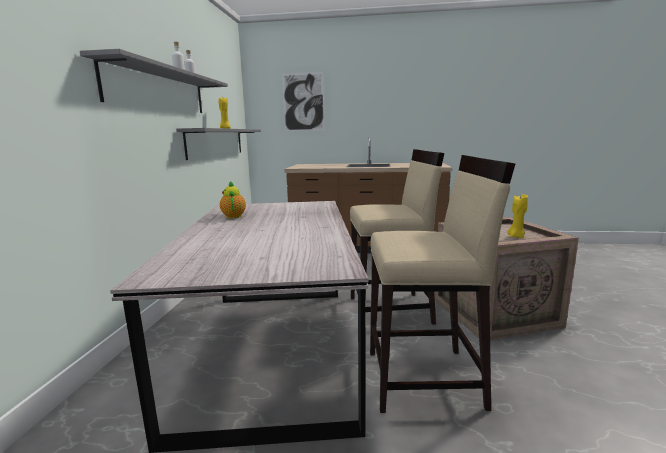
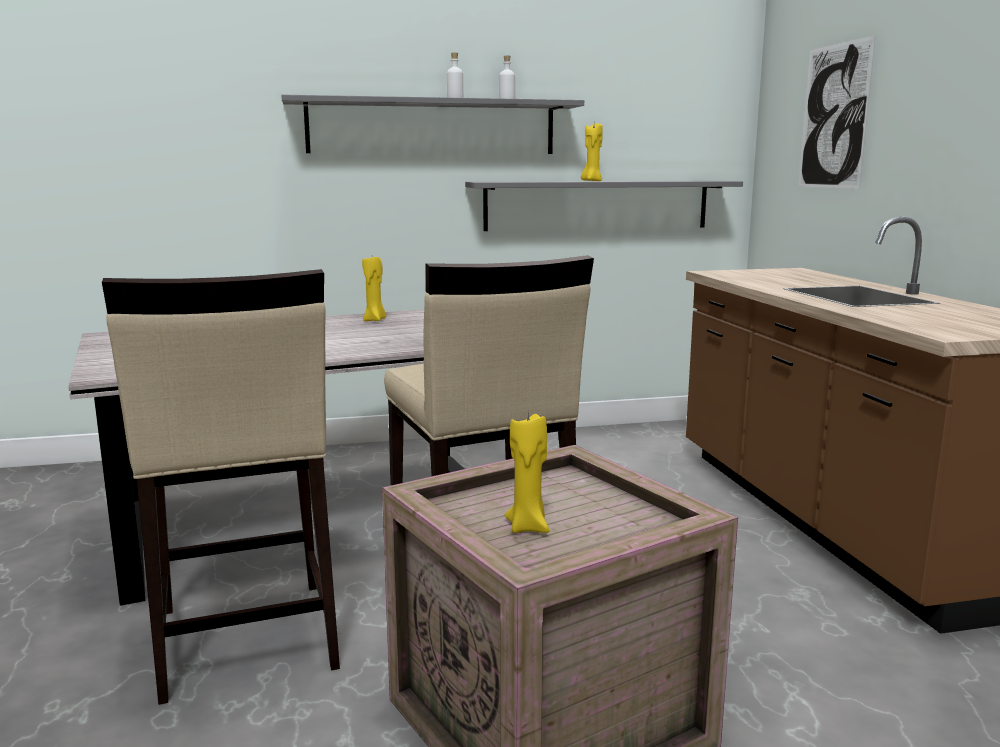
camera: 70 degrees right, 0 degrees up
teapot [220,181,246,219] -> yellow candle [362,257,386,321]

